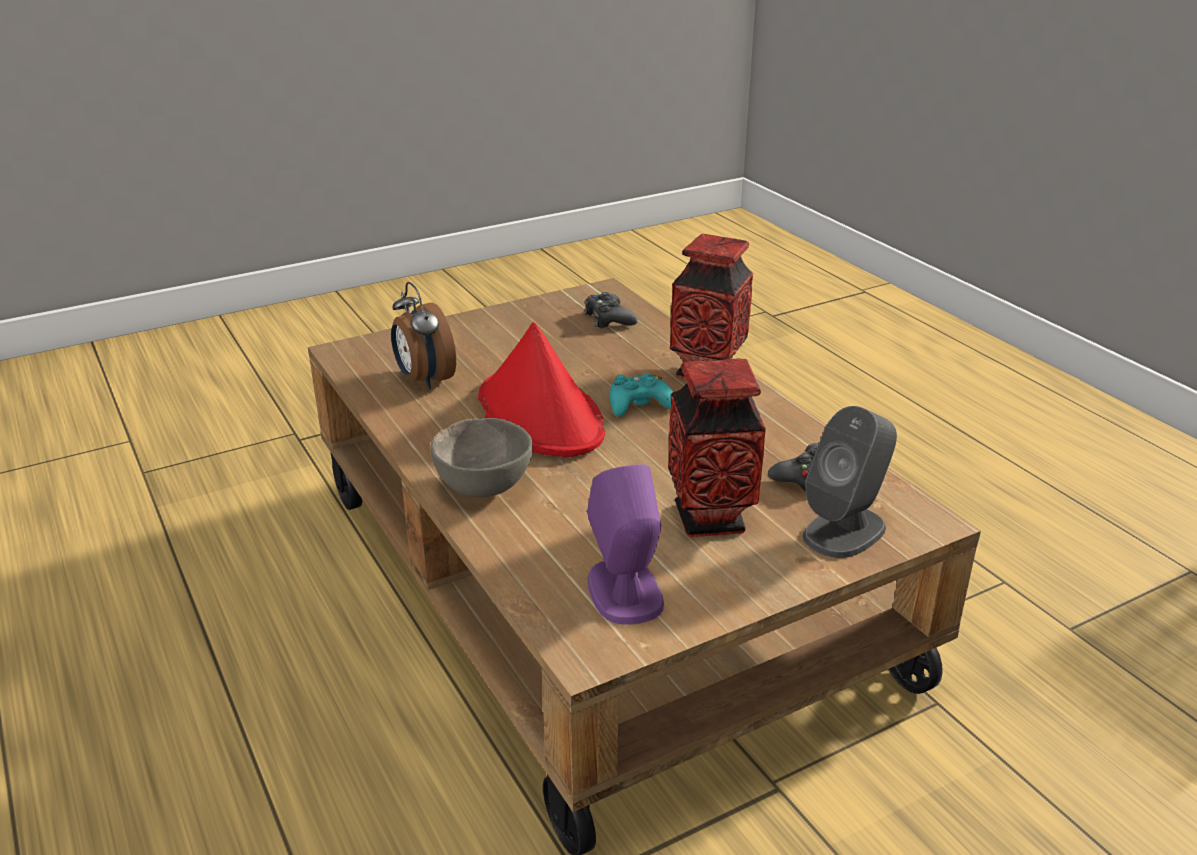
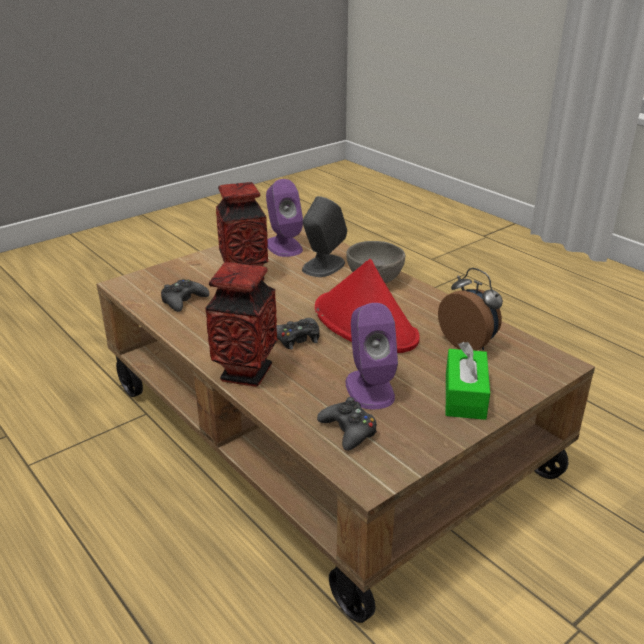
camera: 170 degrees right, 0 degrees up
turquoise game controller [610,373,673,417] -> black game controller [276,318,320,350]
grey speaker [802,406,897,558] -> grey speaker moved to [302,196,347,277]
none -> purple speaker [345,303,398,409]
none -> green tissue box [446,342,490,420]

